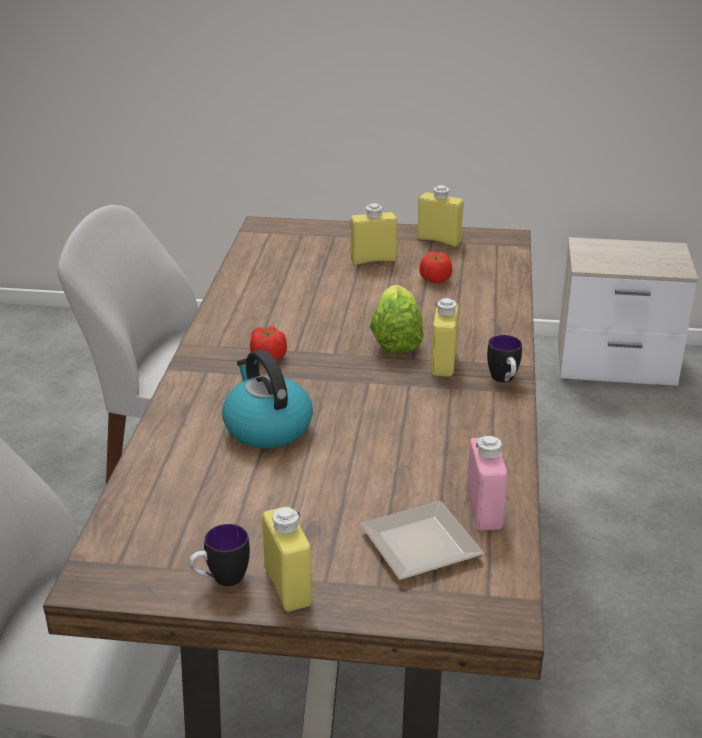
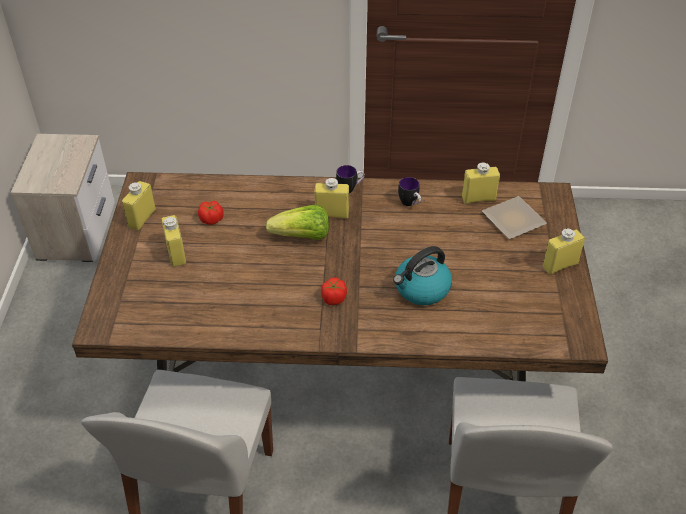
camera: 95 degrees left, 15 degrees up
mug [189,524,250,586] -> mug moved to [398,177,421,206]
pink bottle [467,436,508,530] -> yellow bottle [462,163,500,204]

